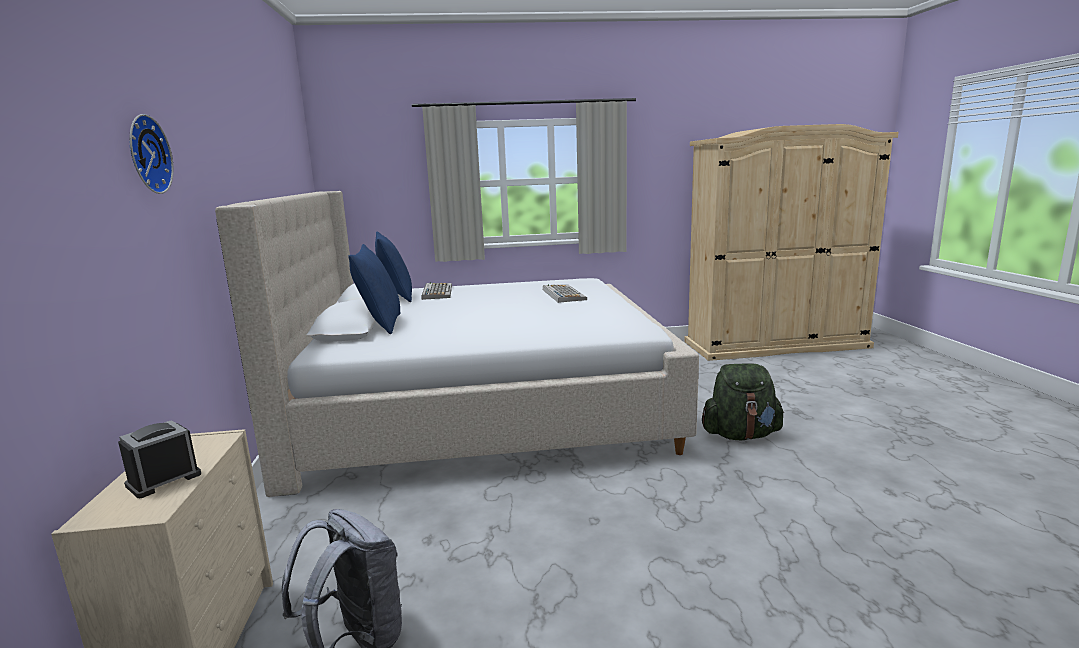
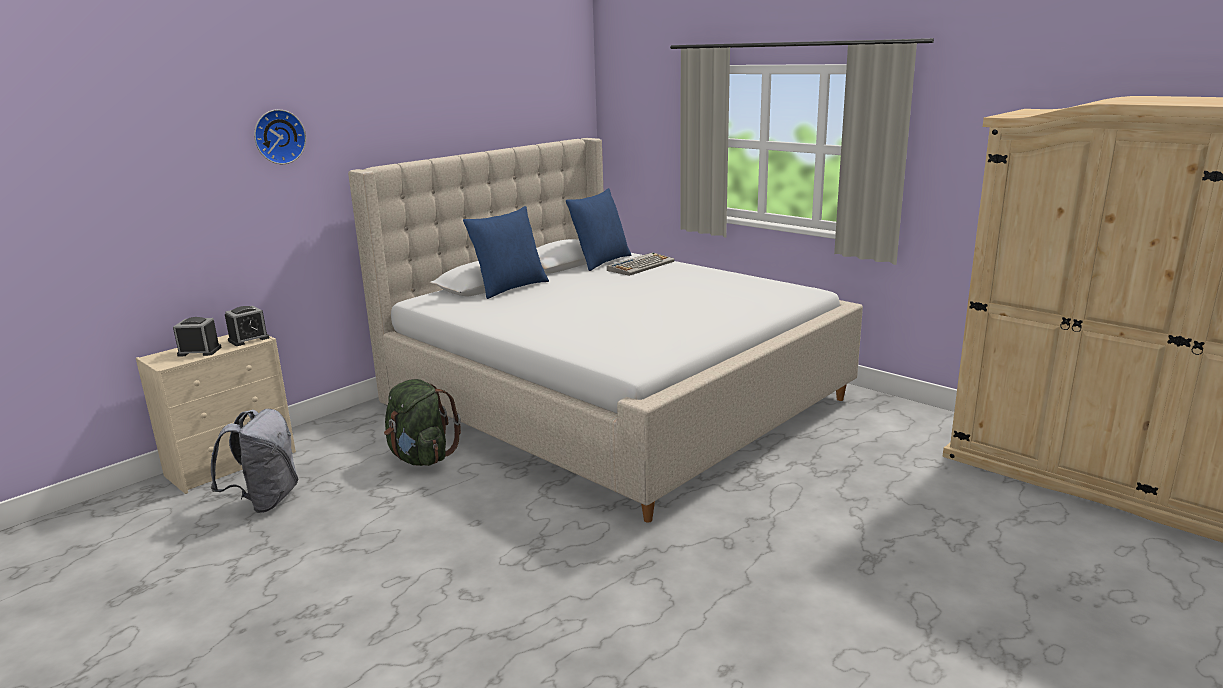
camera: 50 degrees right, 5 degrees up
keyboard [543,285,587,303] -> none
green backpack [702,363,784,440] -> green backpack moved to [384,379,461,466]
none -> alarm clock [225,306,270,346]

